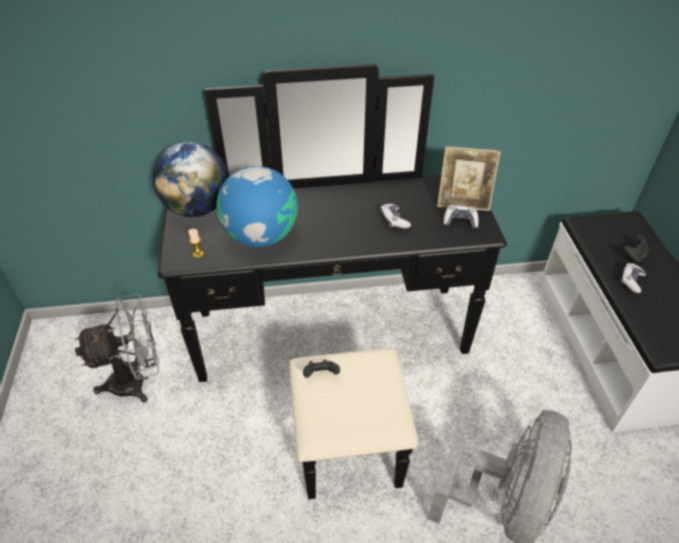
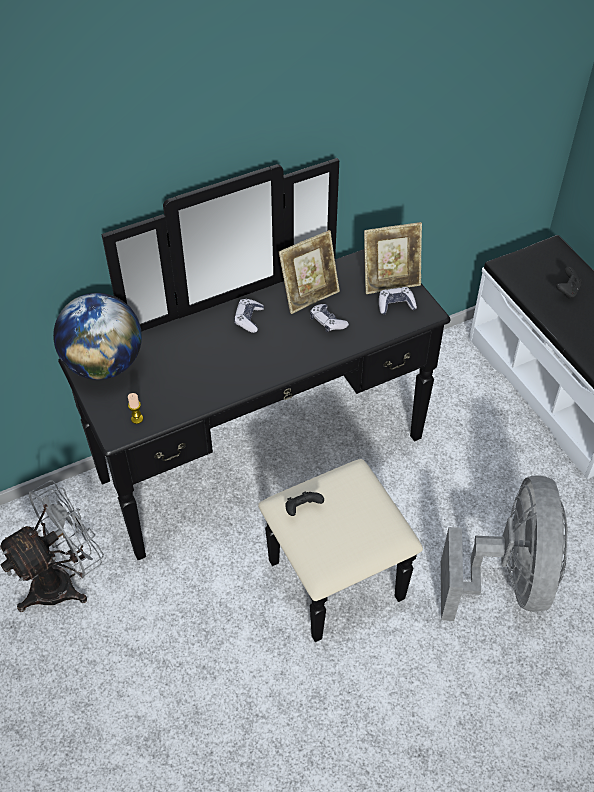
camera: 20 degrees left, 5 degrees up
globe [217,166,298,247] -> none
game controller [620,263,646,293] -> game controller moved to [234,299,264,333]
none -> picture frame [279,230,340,314]

